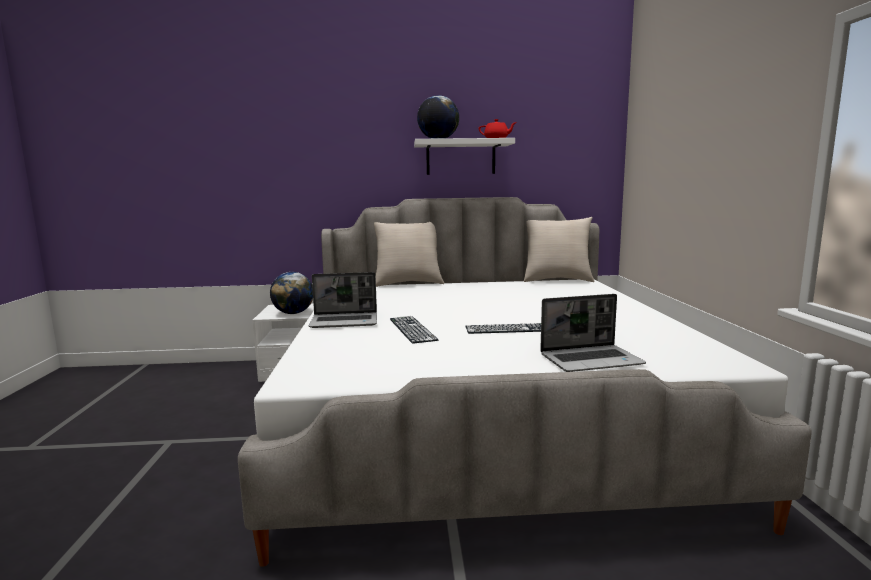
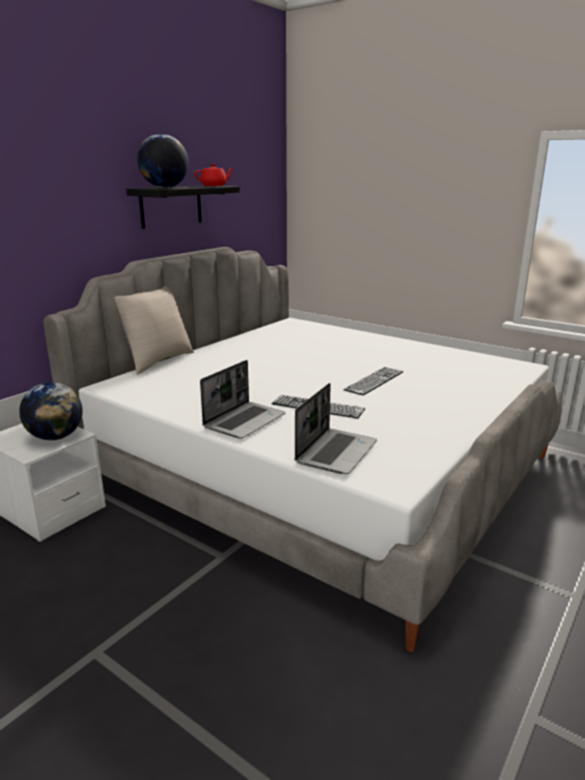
camera: 50 degrees left, 10 degrees up
white shelf [414,138,515,175] -> black shelf [126,186,240,229]
beige pillow [524,217,595,282] -> none
laptop [540,294,646,372] -> laptop moved to [295,383,377,474]

